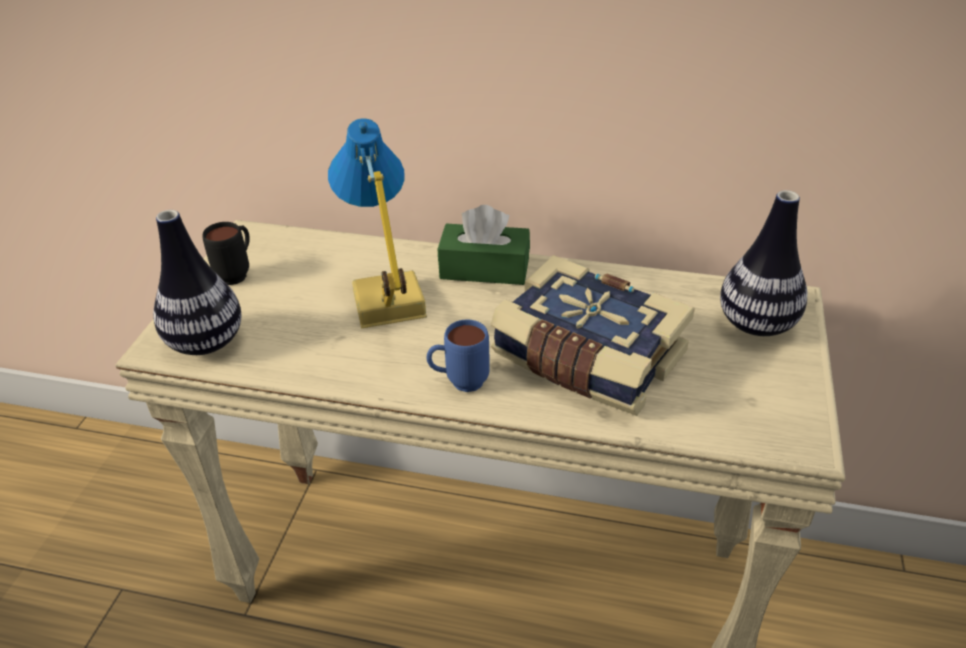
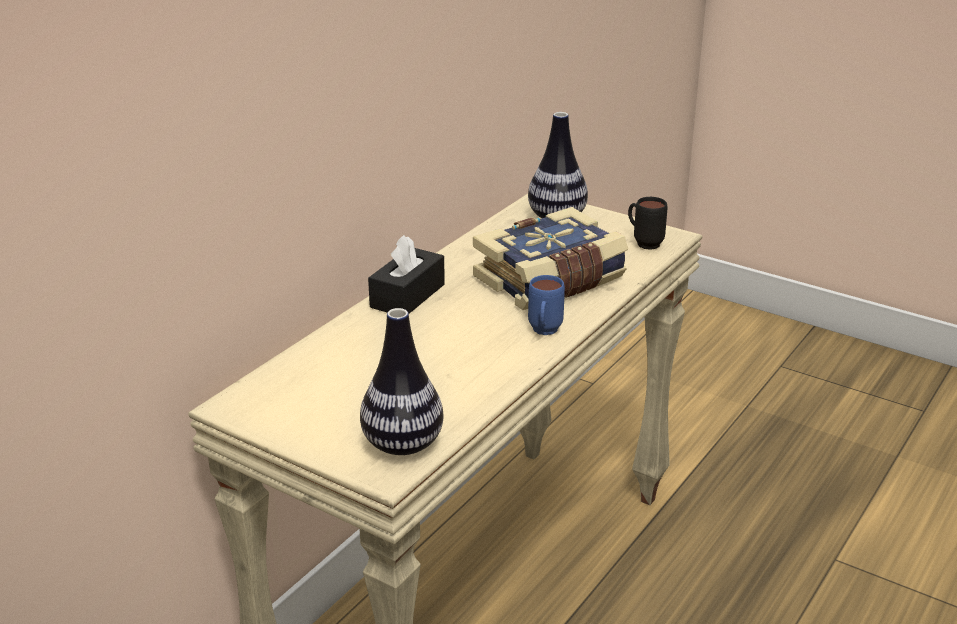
camera: 70 degrees left, 10 degrees down
black mug [202,222,250,285] -> black mug moved to [628,197,668,250]
table lamp [328,118,427,329] -> none
green tissue box [438,205,530,285] -> black tissue box [368,235,445,314]

